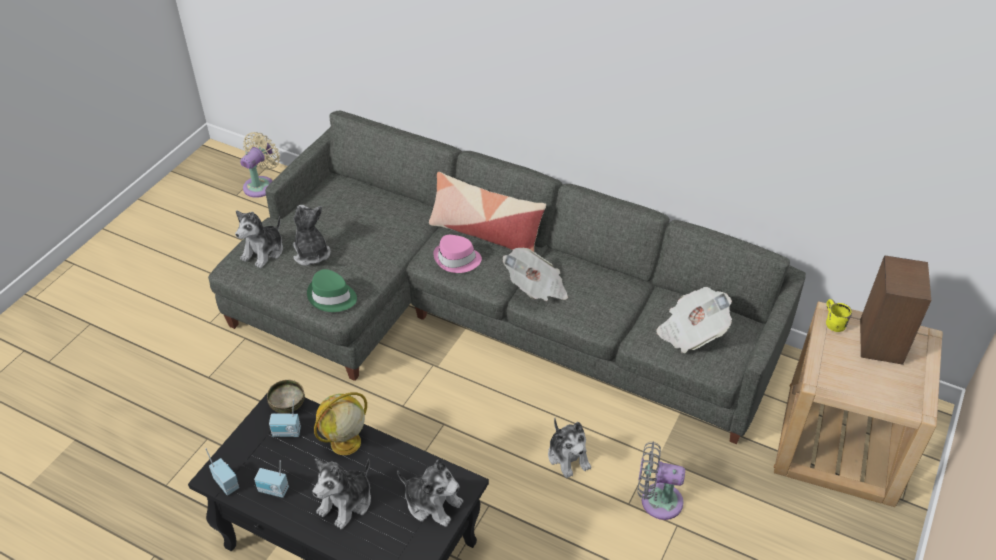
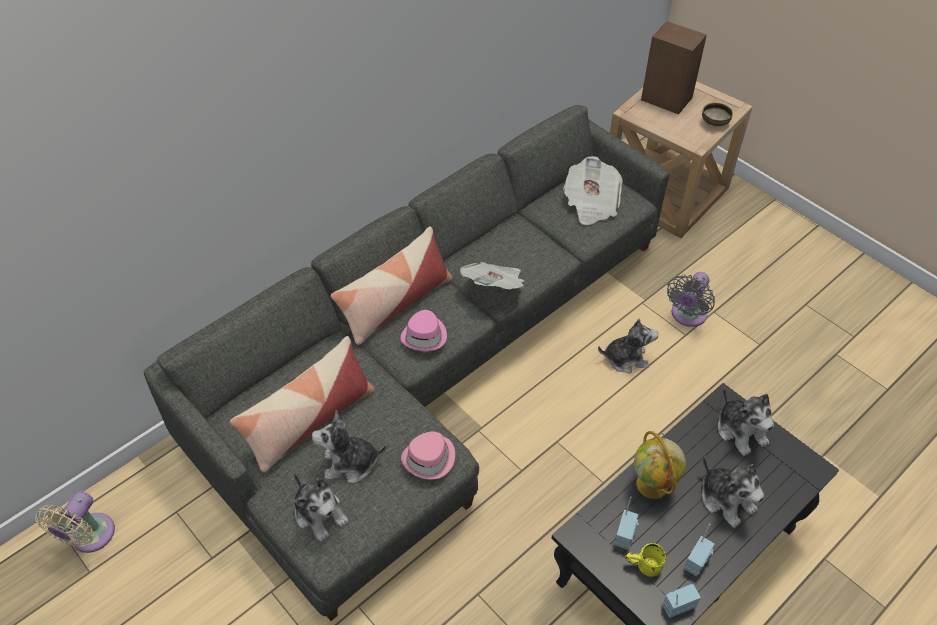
camera: 70 degrees left, 5 degrees up
beige fan [240,132,280,198] -> beige fan turned 120 degrees counterclockwise [35,491,115,553]
bowl [267,380,305,413] -> bowl moved to [702,103,733,126]
green hat [307,269,357,312] -> pink hat [401,432,455,480]
plush toy [397,459,463,527] -> plush toy turned 105 degrees clockwise [718,387,774,456]
yellow mug [826,299,852,332] -> yellow mug moved to [625,543,666,577]
none -> pillow [230,336,375,472]

